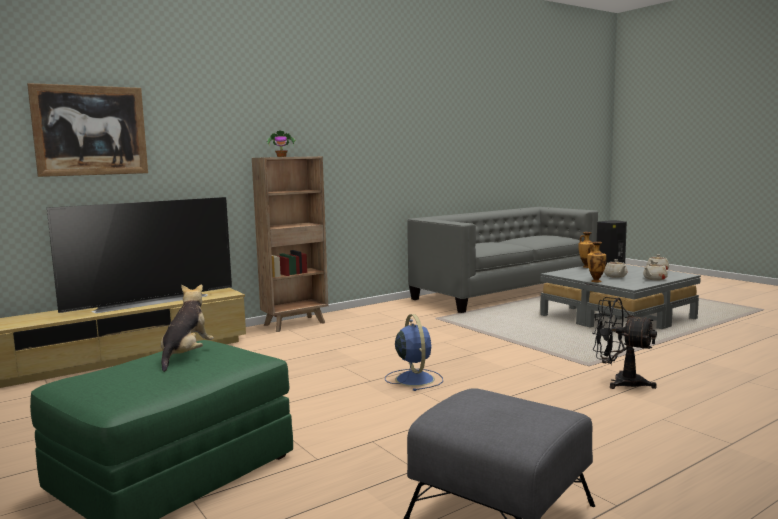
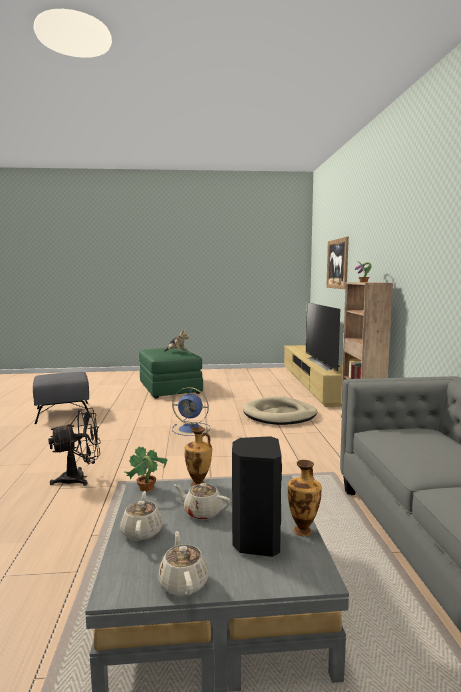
camera: 120 degrees right, 0 degrees up
none -> potted plant [124,446,167,492]
none -> beige dog bed [243,396,317,425]

